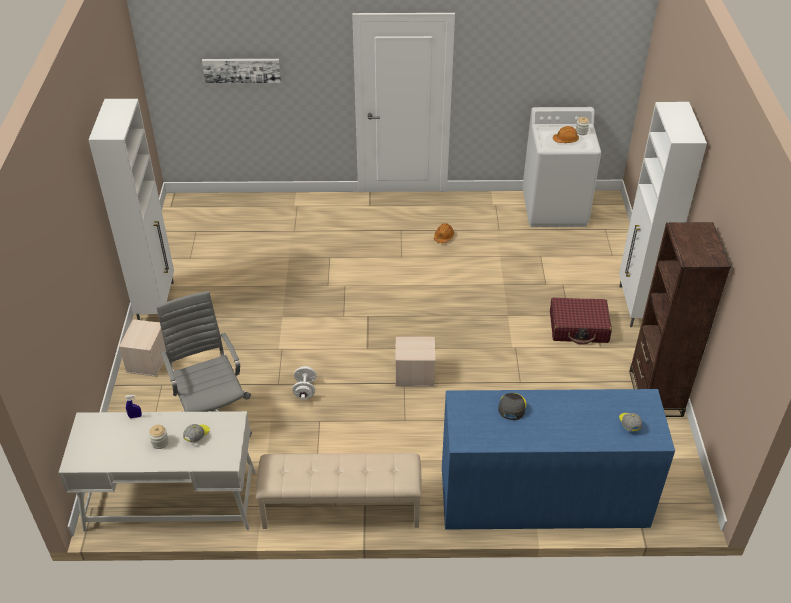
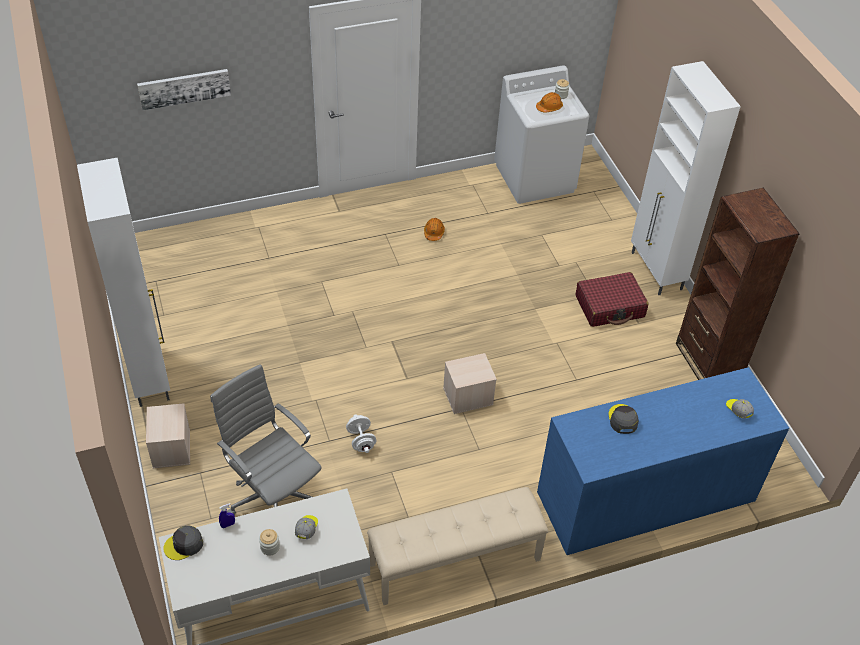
camera: 20 degrees left, 5 degrees up
none -> grey cap [163,526,203,560]

